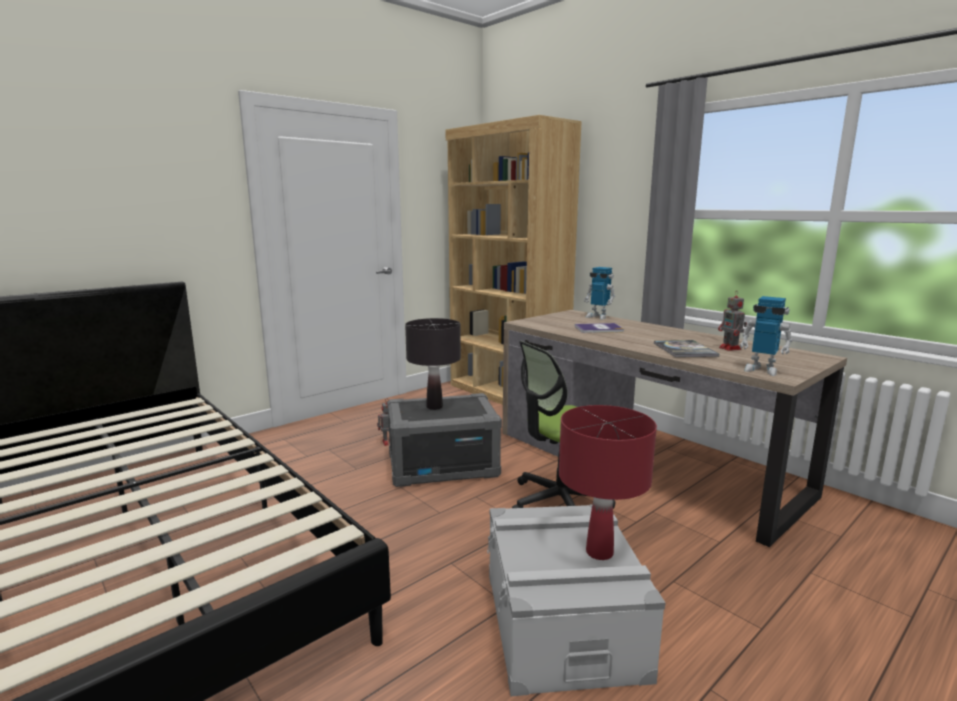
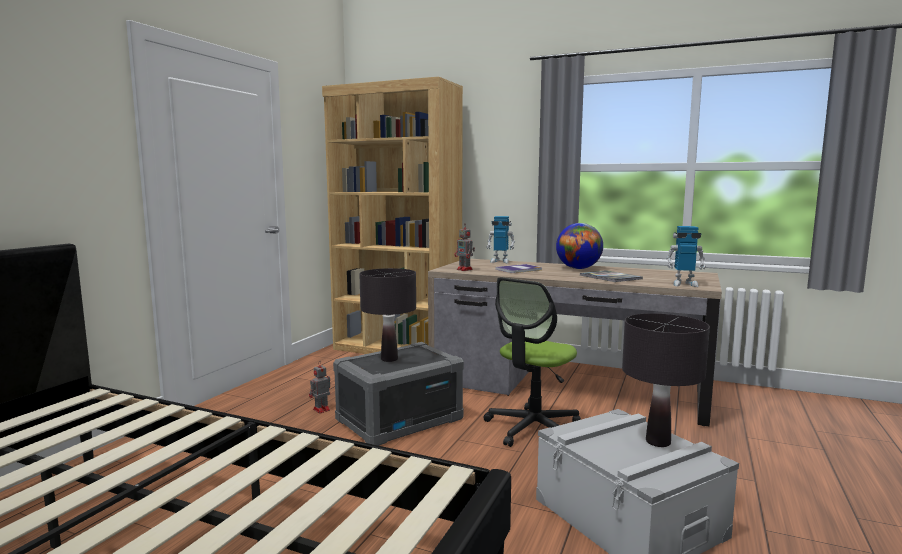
camera: 25 degrees left, 5 degrees down
red table lamp [559,405,657,560] -> black table lamp [622,313,710,447]
toy robot [718,291,747,351] -> toy robot moved to [454,224,475,271]
none -> globe [556,223,603,269]

